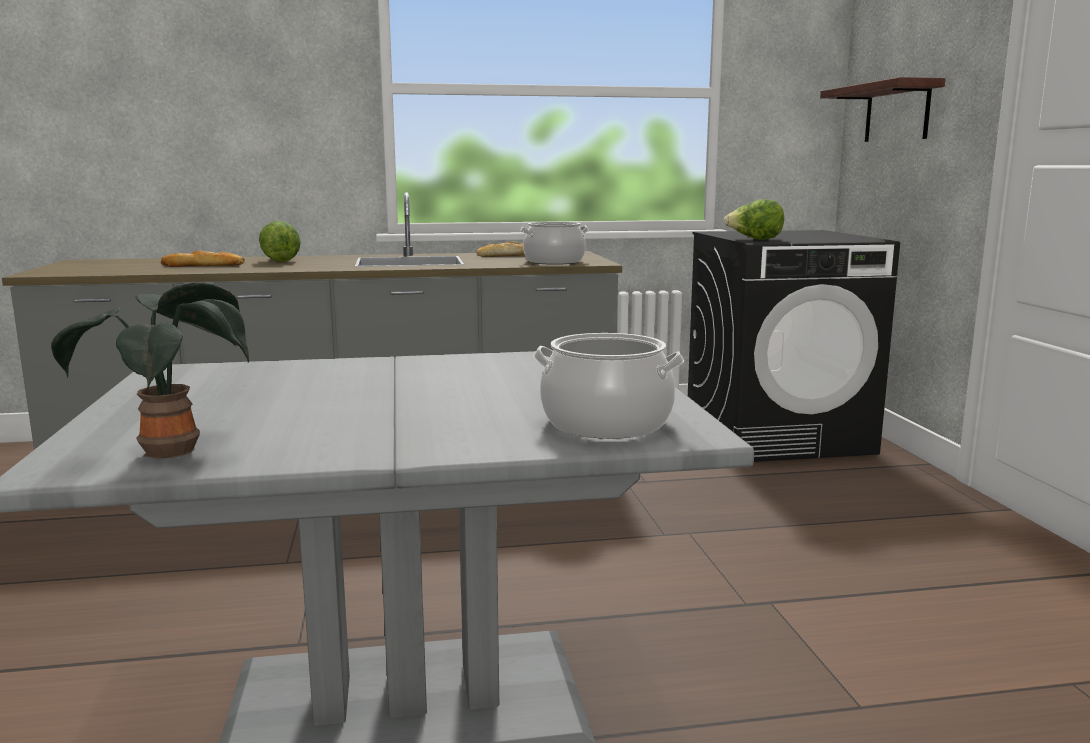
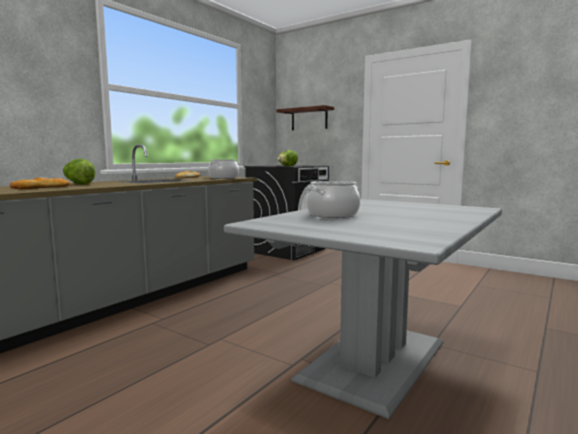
camera: 45 degrees left, 5 degrees down
potted plant [51,283,249,459] -> none
cooking pot [533,333,684,439] -> cooking pot moved to [306,181,360,218]

